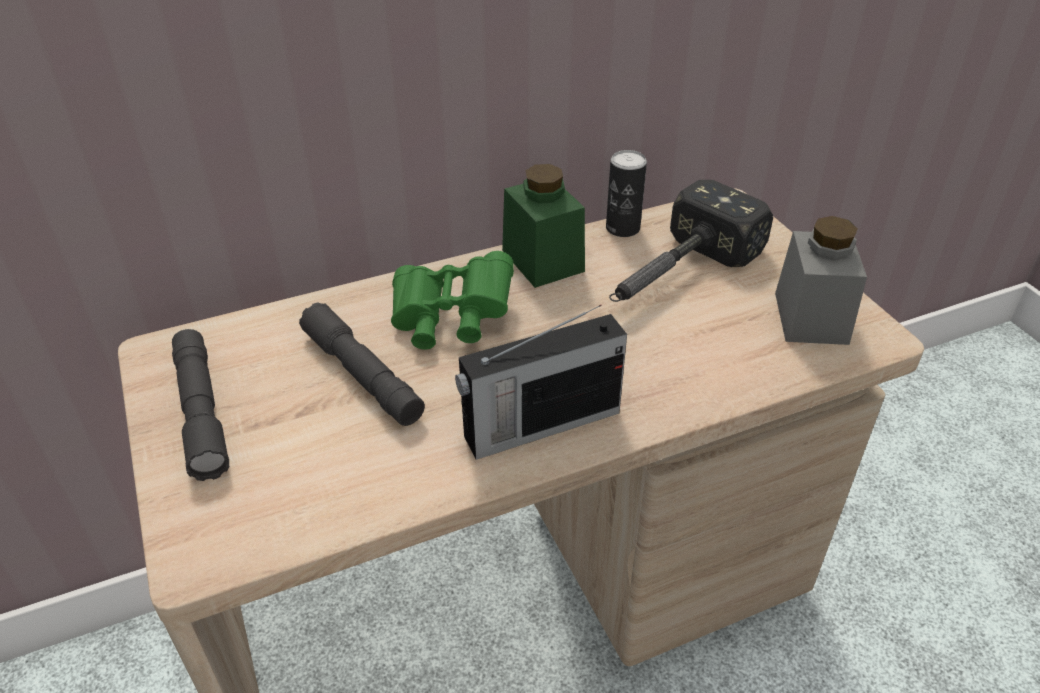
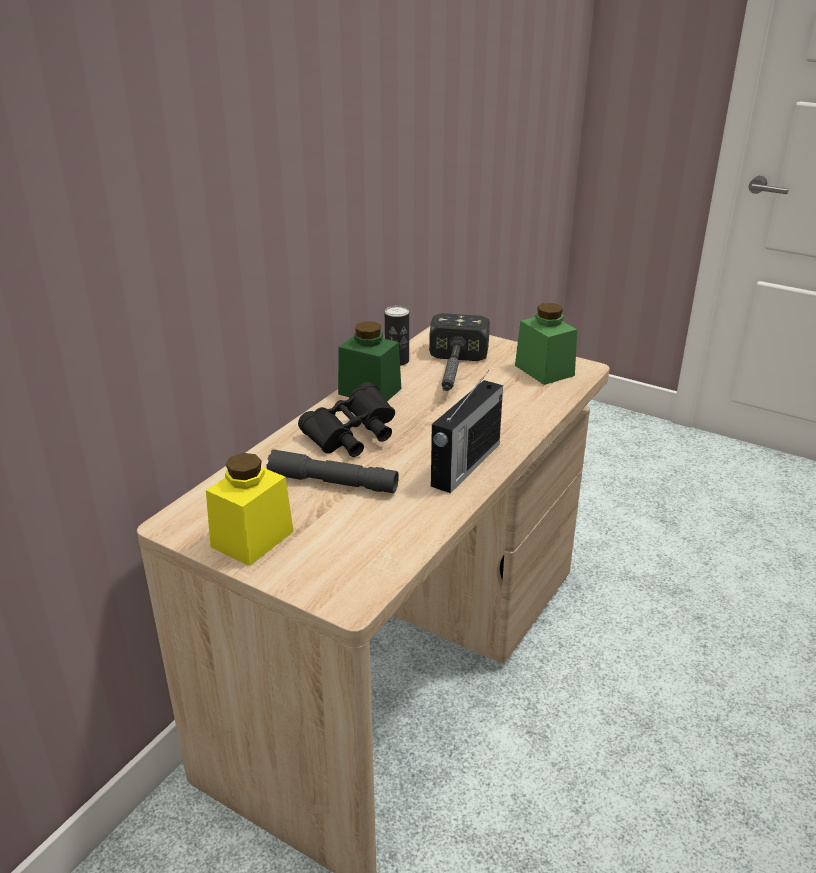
camera: 35 degrees left, 10 degrees down
grey flashlight [172,329,229,481] -> yellow jar [206,453,294,566]
green binoculars [391,251,514,350] -> black binoculars [298,382,395,457]
grey jar [775,216,867,345] -> green jar [515,303,577,385]

